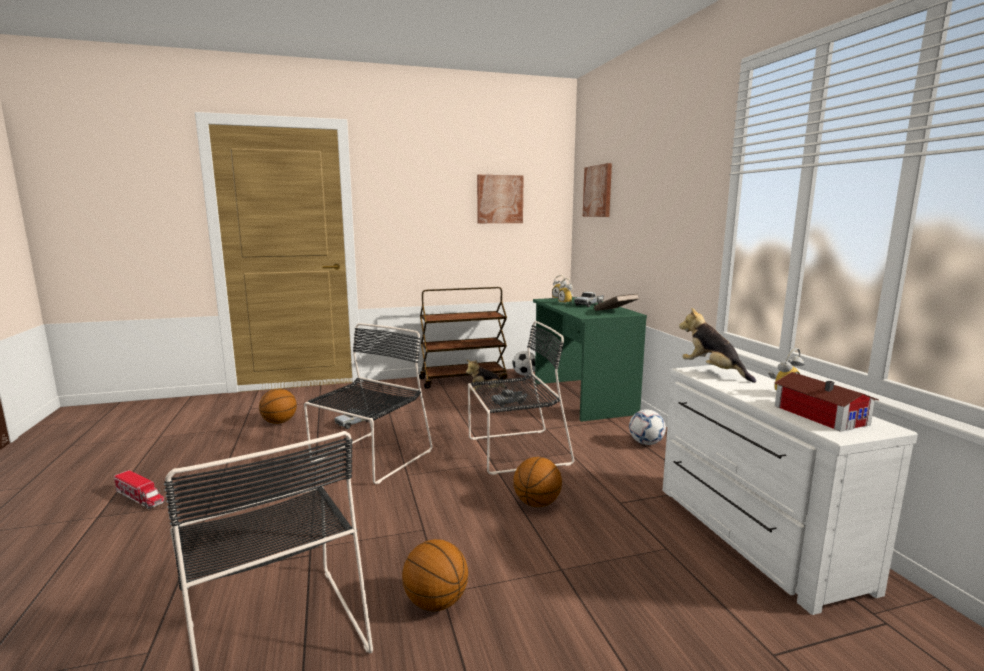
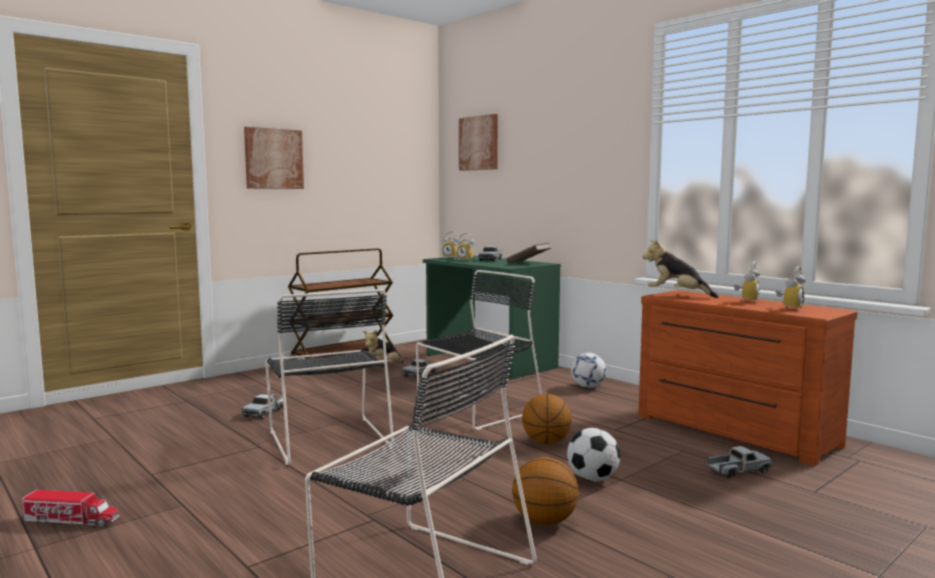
camera: 25 degrees left, 5 degrees down
basketball [259,389,297,424] -> none
black chair [304,323,433,484] -> black chair turned 150 degrees clockwise [265,289,394,465]
picture [477,175,524,223] -> picture moved to [244,127,304,189]
football [513,351,535,376] -> football moved to [567,428,620,481]
white dresser [662,365,918,615] -> brown dresser [638,290,857,466]
toy house [774,372,879,432] -> alarm clock [776,266,806,310]
none -> toy truck [707,446,772,478]

